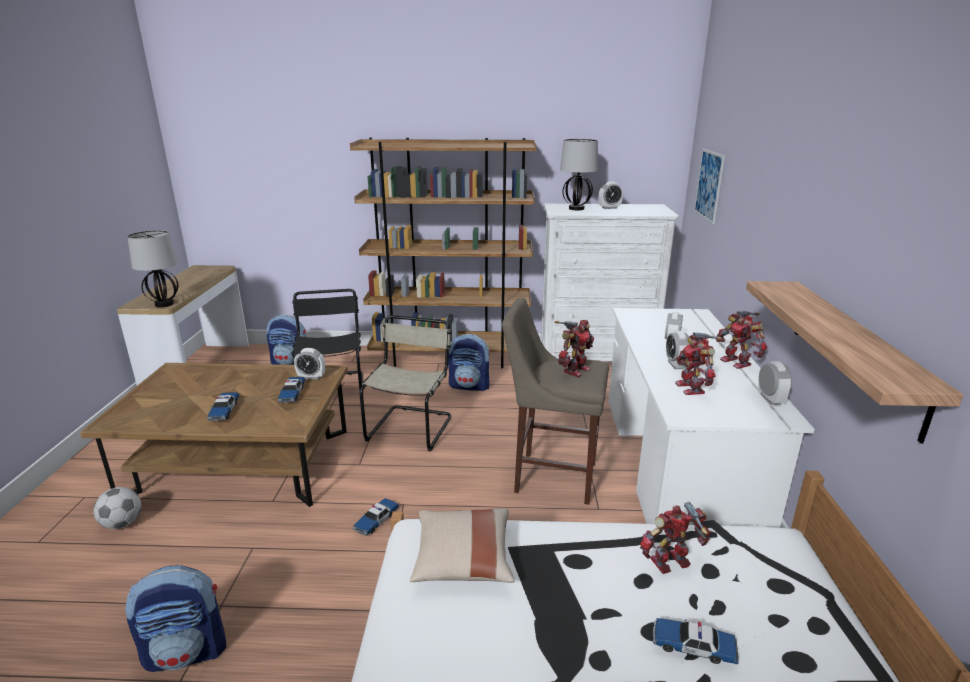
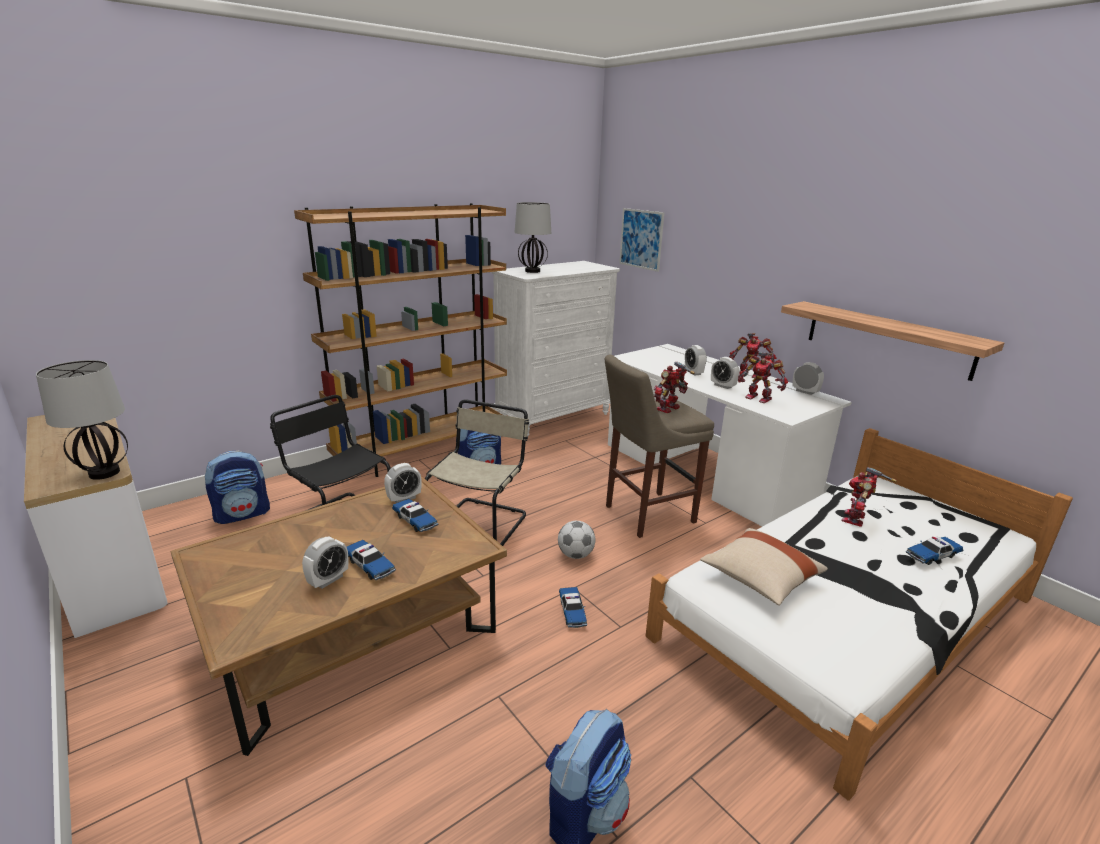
camera: 40 degrees left, 0 degrees up
football [93,487,141,529] -> football moved to [558,521,595,559]
beige chair [360,315,451,451] -> beige chair turned 45 degrees clockwise [425,400,529,546]
toy robot [555,320,594,377] -> toy robot turned 135 degrees counterclockwise [654,362,695,413]
alarm clock [599,182,623,209] -> alarm clock moved to [302,536,349,589]

